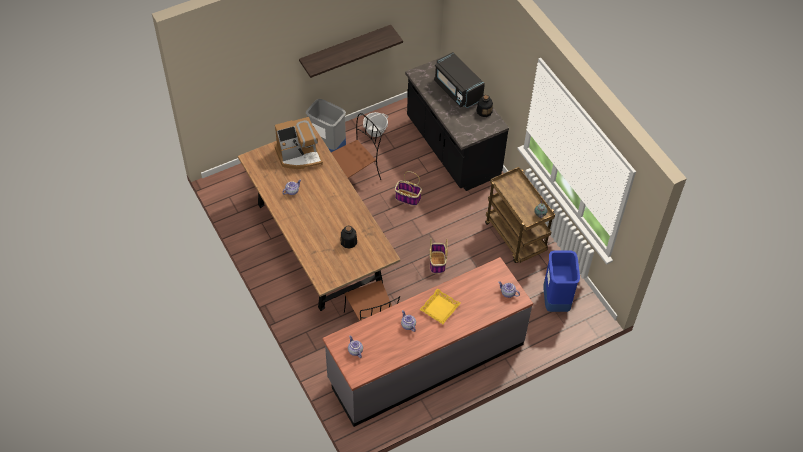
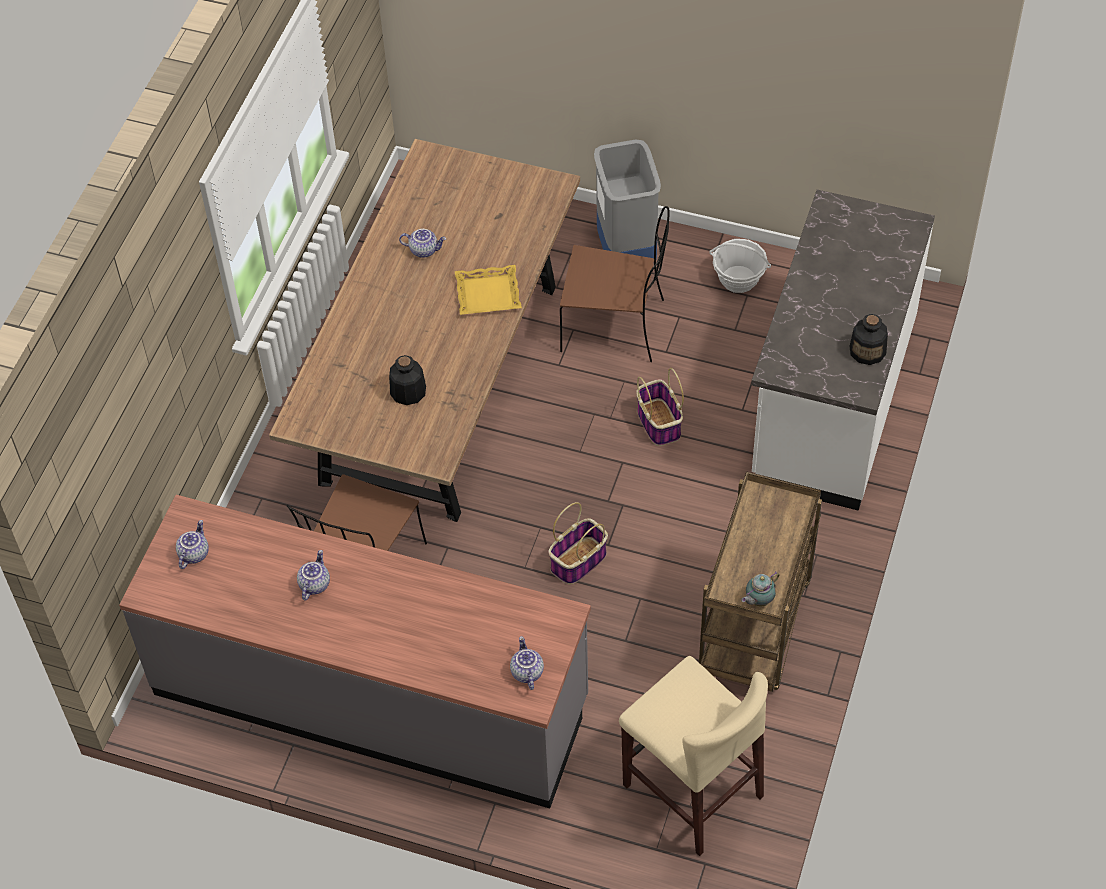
camera: 50 degrees right, 0 degrees up
coffee machine [274,117,323,169] -> none
shelf [299,25,403,78] -> none
black counter [405,57,509,191] -> white counter [751,190,935,511]
yellow tray [419,288,461,324] -> yellow tray moved to [455,265,522,315]
black microwave [434,52,485,108] -> none
blue trash can [543,251,580,312] -> beige stool [619,656,768,856]

